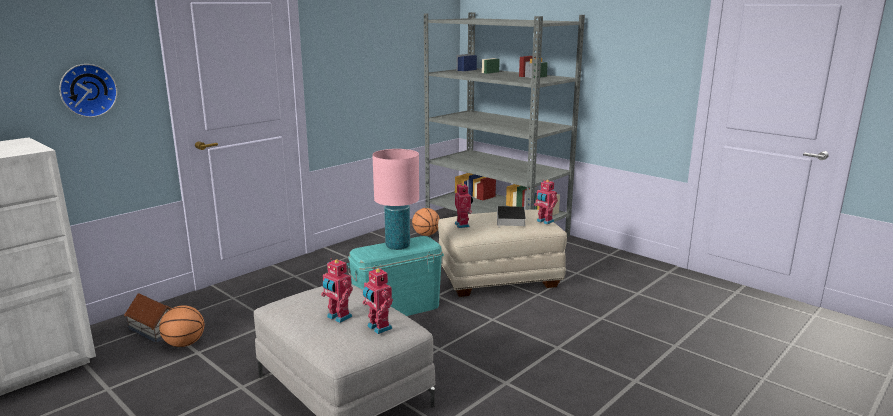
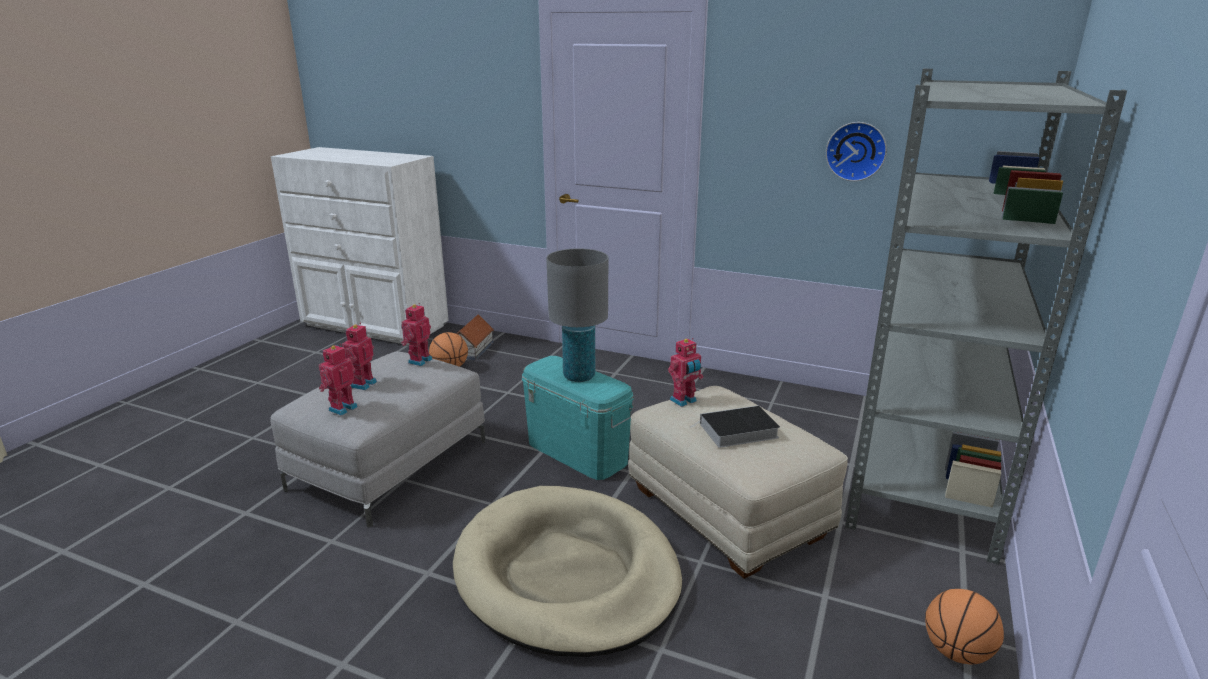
camera: 70 degrees right, 5 degrees up
wall clock [59,64,117,118] -> wall clock moved to [825,122,887,181]
pink table lamp [372,149,419,250] -> grey table lamp [546,248,608,382]
basketball [412,208,440,236] -> basketball moved to [925,589,1004,664]
toy robot [534,179,558,224] -> toy robot moved to [401,303,432,366]
none -> beige dog bed [453,486,682,657]

